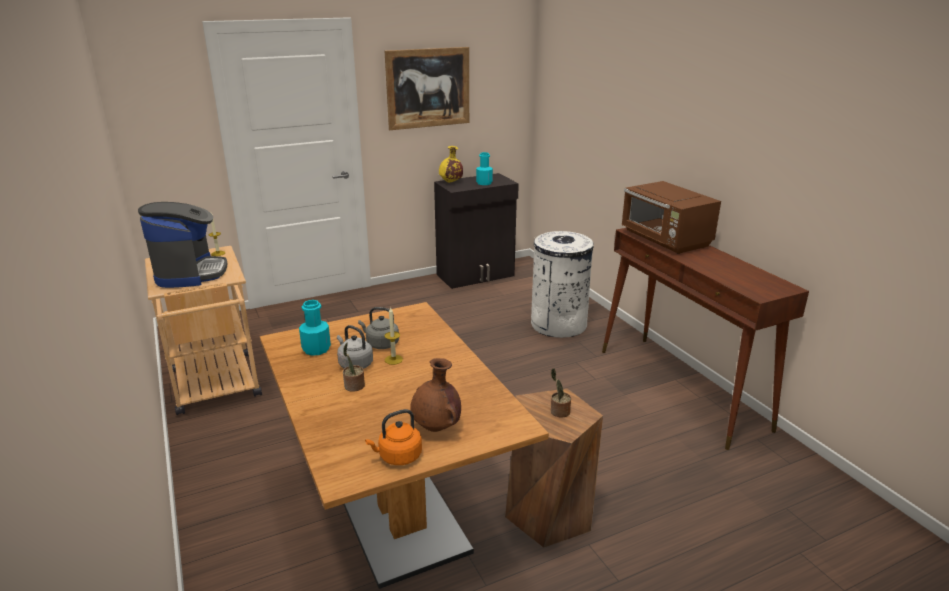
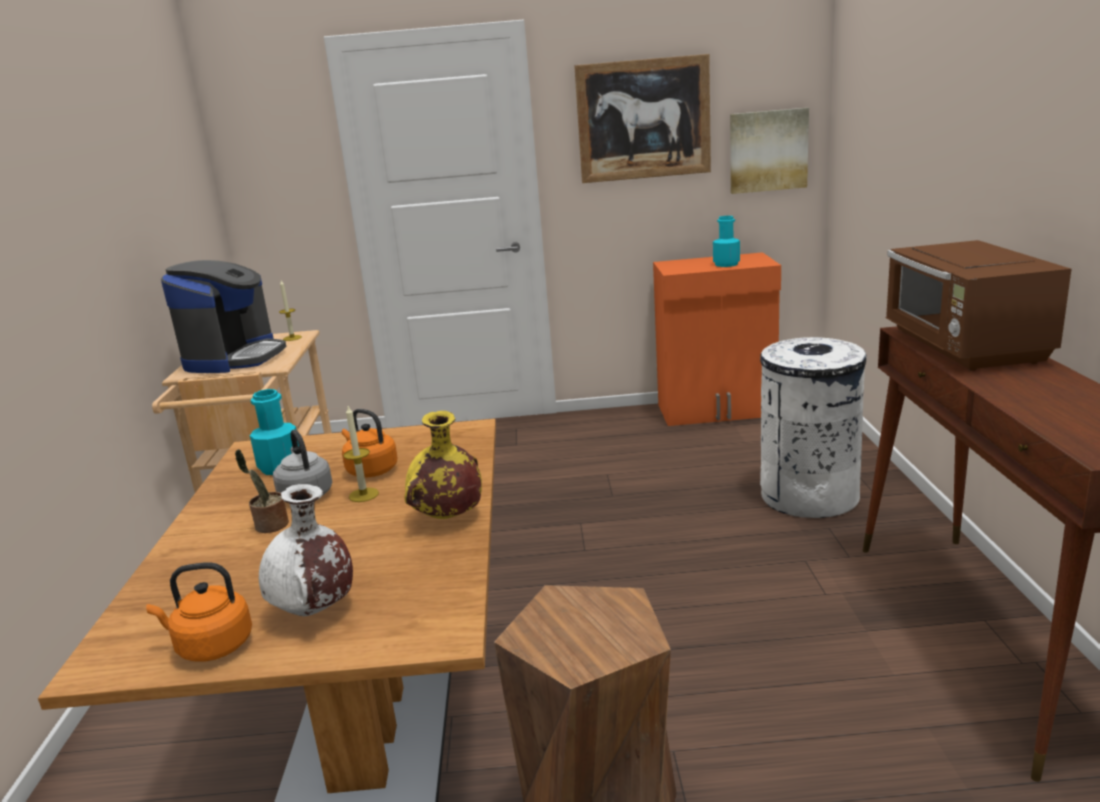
camera: 25 degrees right, 5 degrees down
grey kettle [358,307,399,349] -> orange kettle [342,409,398,478]
brown vase [410,358,461,432] -> white vase [259,484,353,616]
black cabinet [434,173,519,289] -> orange cabinet [653,252,781,426]
yellow vase [439,146,463,183] -> yellow vase moved to [405,411,482,519]
potted plant [551,368,571,418] -> none
none -> picture [730,108,809,194]

